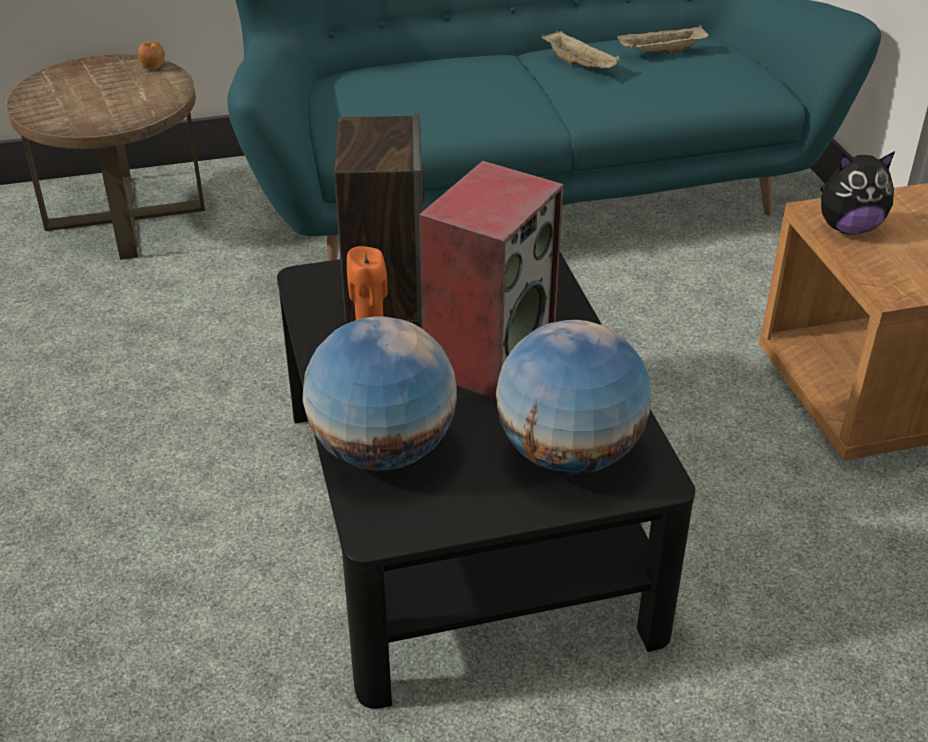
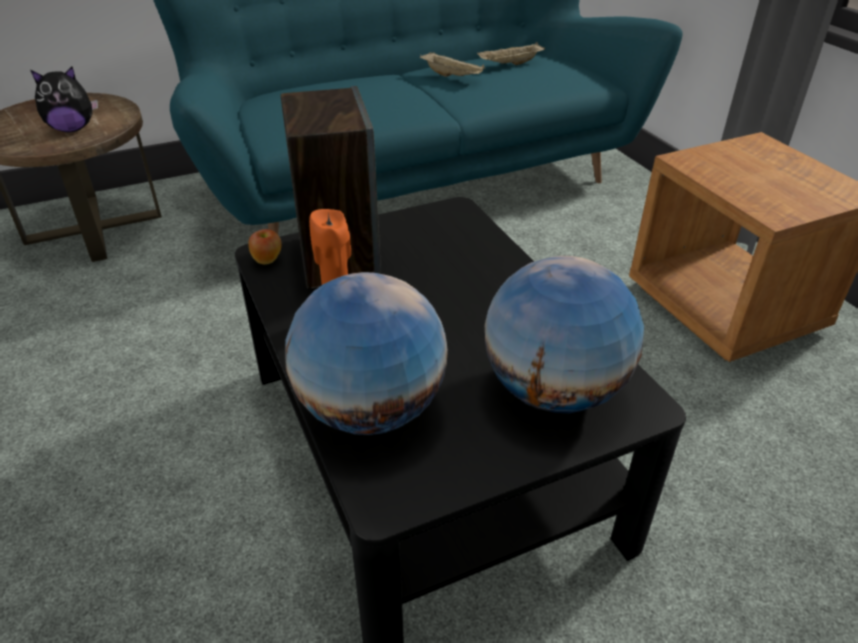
camera: 10 degrees left, 0 degrees up
apple [137,41,165,70] -> apple moved to [248,229,282,264]
speaker [419,161,563,401] -> none
plush toy [820,151,895,235] -> plush toy moved to [30,66,98,132]

